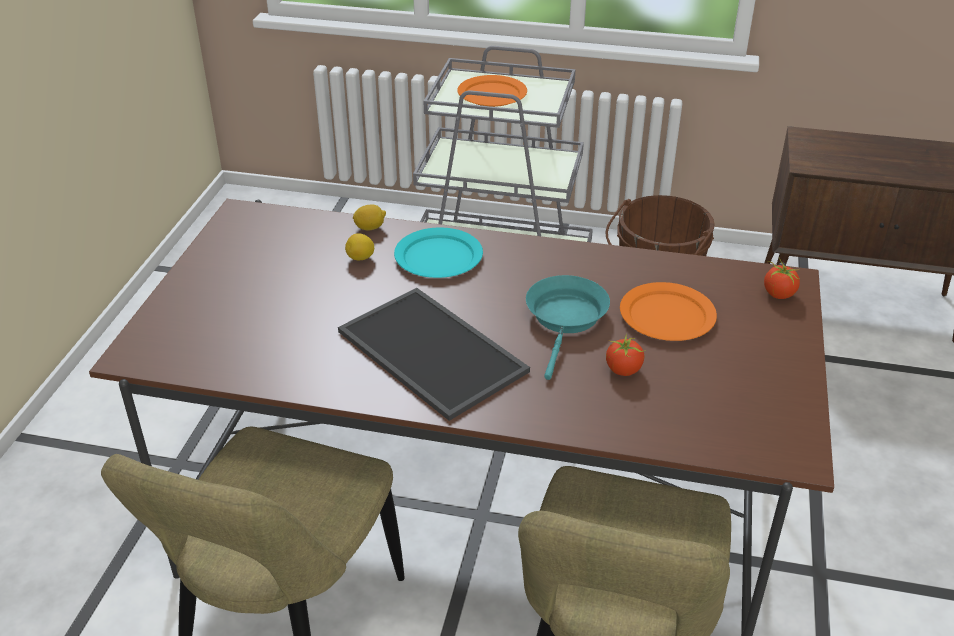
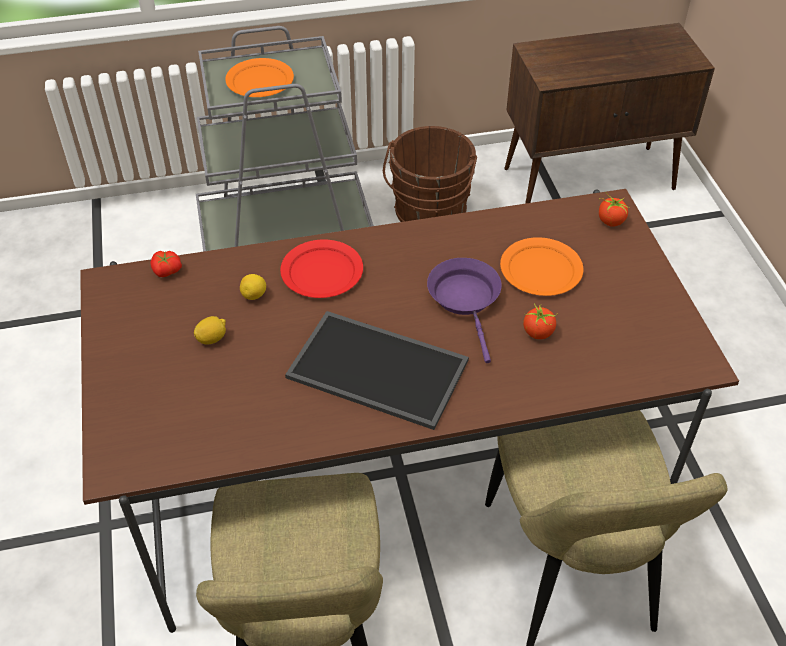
camera: 25 degrees left, 10 degrees up
lemon [353,205,386,230] -> lemon moved to [194,316,226,344]
turquoise plate [394,228,483,278] -> red plate [280,239,363,298]
turquoise frying pan [526,275,610,380] -> purple frying pan [427,258,502,363]
none -> tomato [150,251,182,277]

